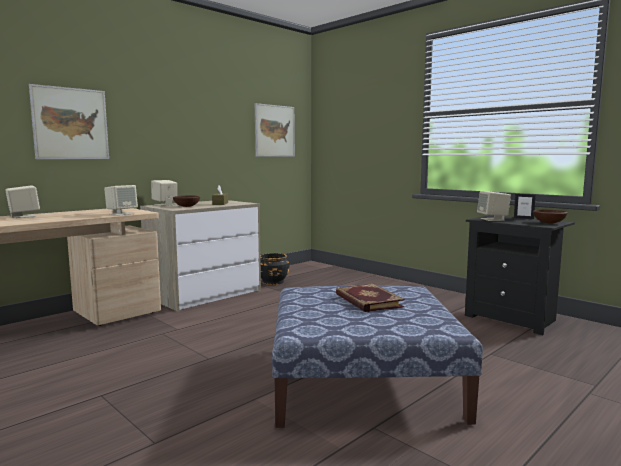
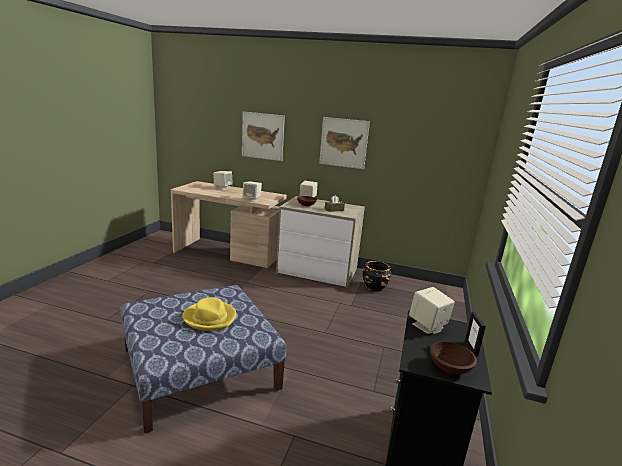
camera: 60 degrees right, 10 degrees up
picture [255,103,295,157] -> picture moved to [319,117,370,169]
book [336,284,405,312] -> yellow hat [183,297,236,331]

